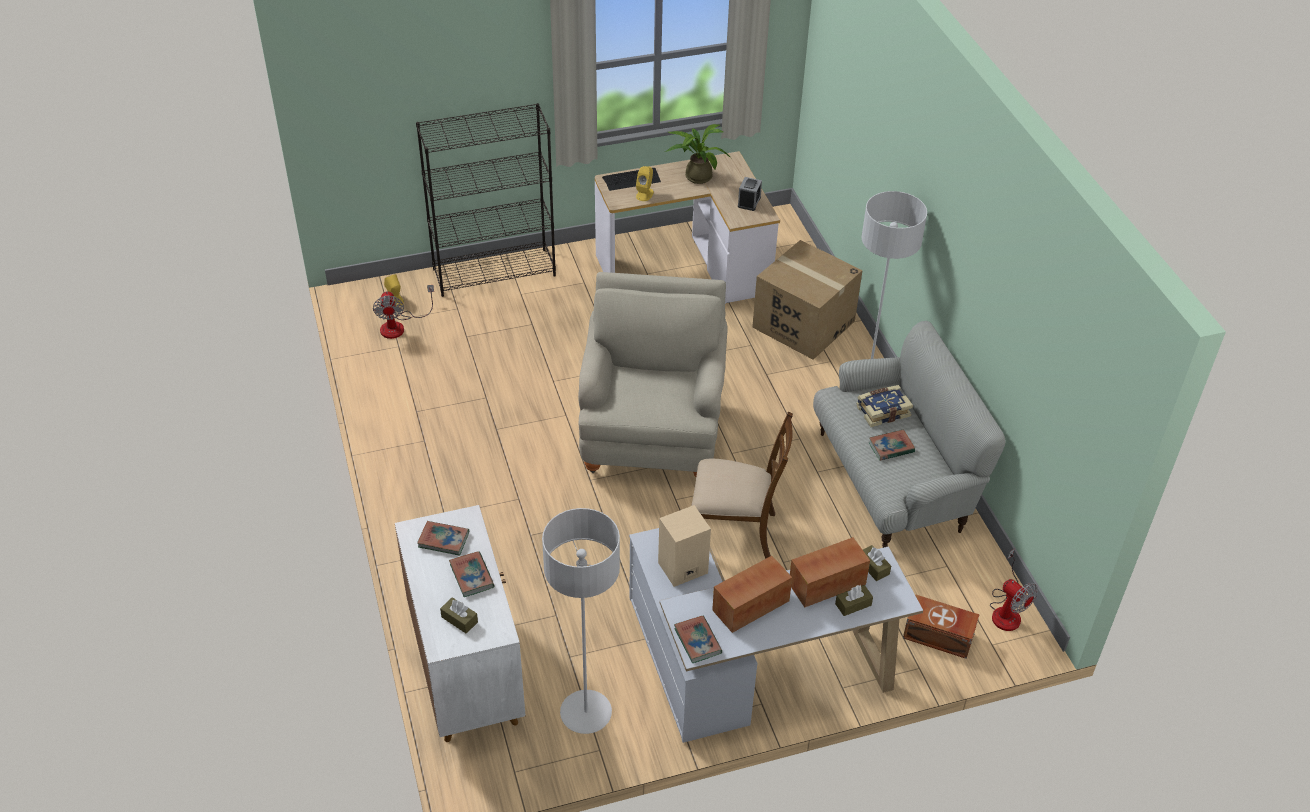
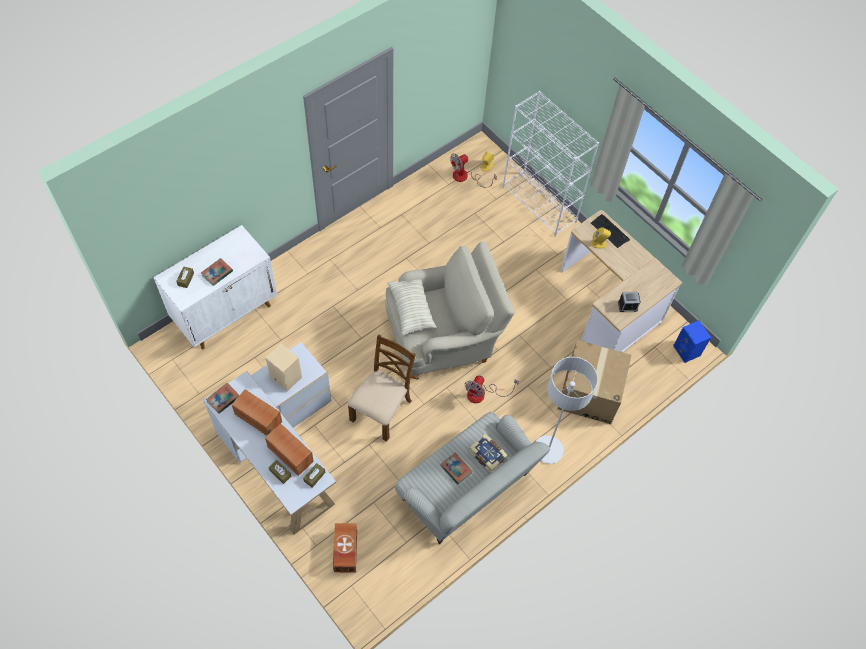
camera: 65 degrees right, 15 degrees up
black bookcase [416,103,556,297] -> white bookcase [503,91,599,237]
book [417,521,469,556] -> none
grey floor lamp [542,508,620,734] -> none
potted plant [665,124,732,184] -> none
brown chair [691,412,793,559] -> brown chair turned 135 degrees counterclockwise [348,335,416,442]
fan [990,549,1038,631] -> fan moved to [465,375,519,403]
none -> pillow [388,279,437,336]
none -> blue speaker [673,321,711,363]

